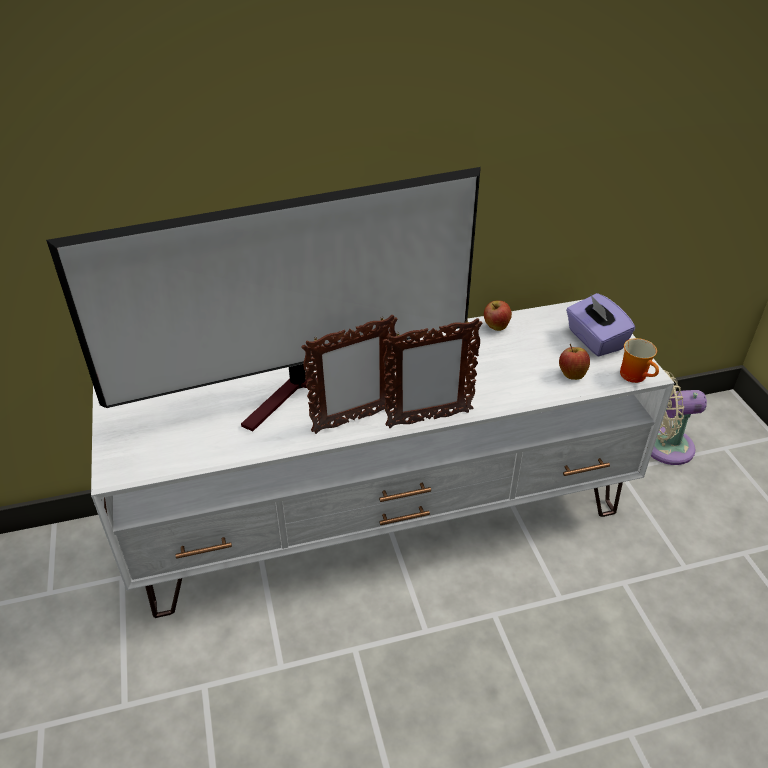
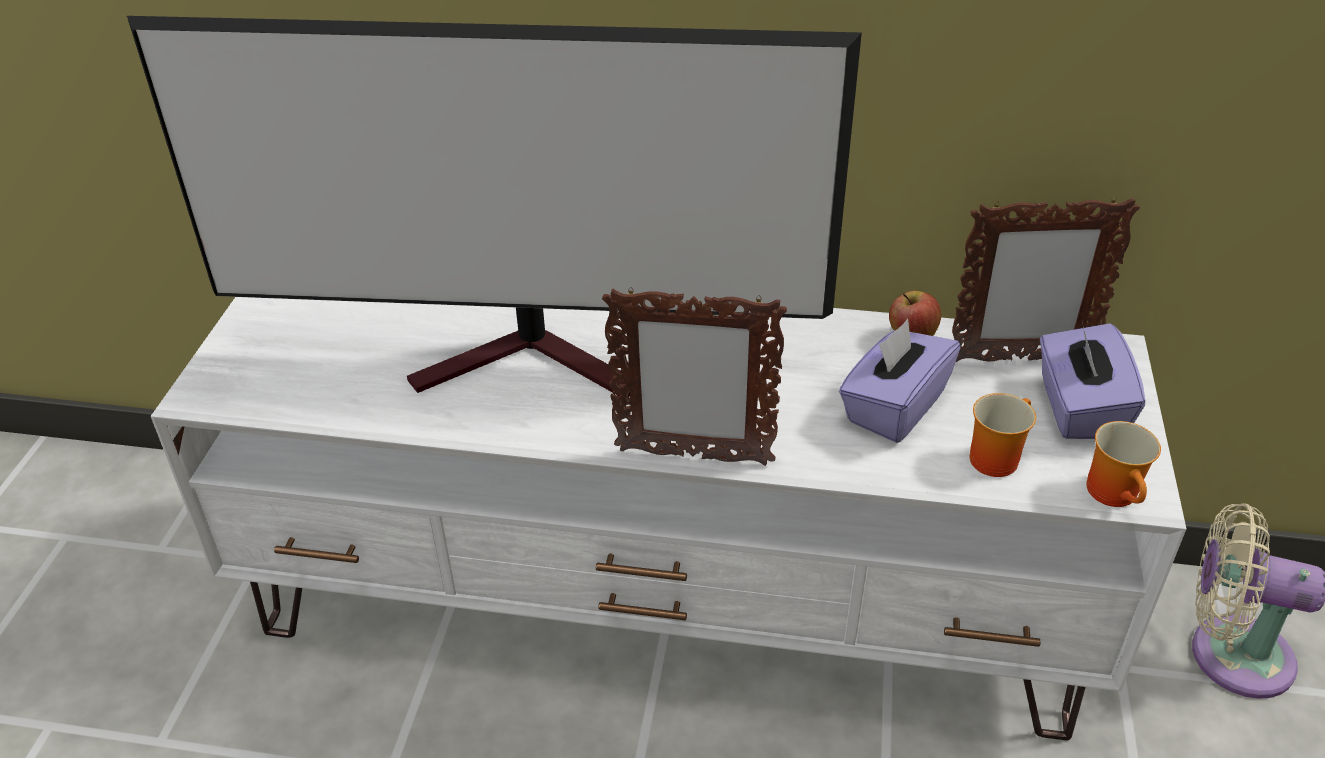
camera: 25 degrees right, 0 degrees up
picture frame [301,315,398,434] -> picture frame moved to [952,196,1140,362]
apple [559,343,590,380] -> mug [970,393,1036,477]
none -> purple tissue box [839,319,961,443]

